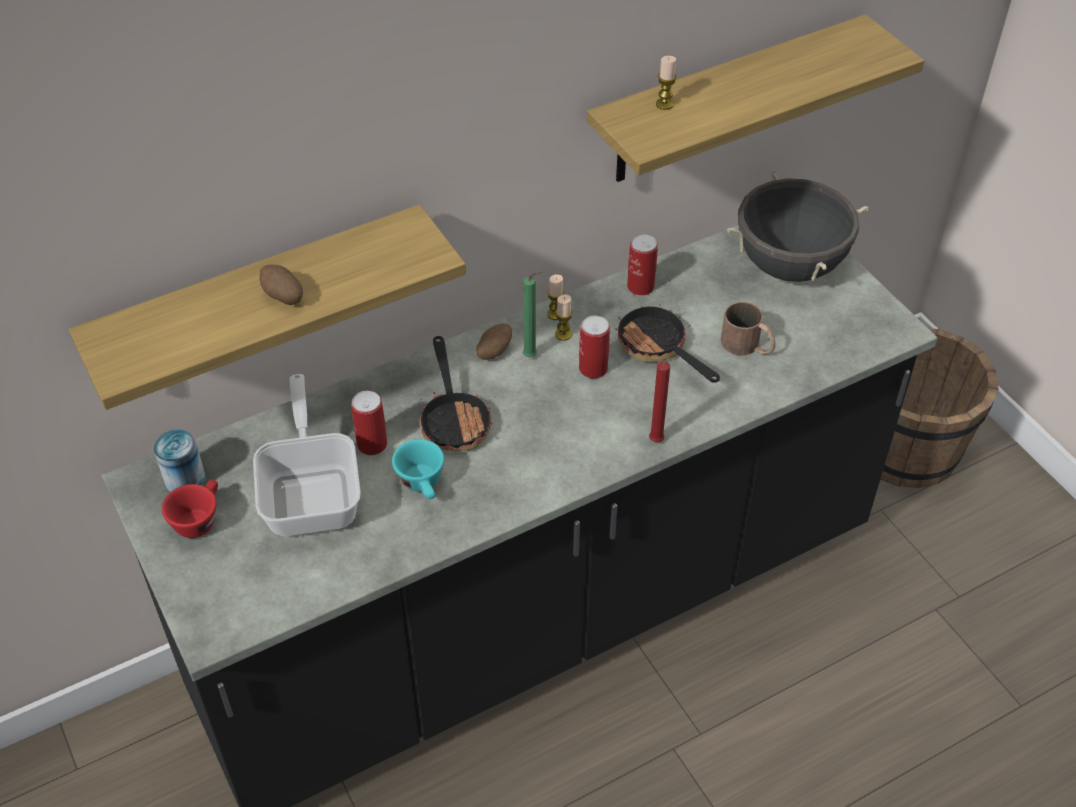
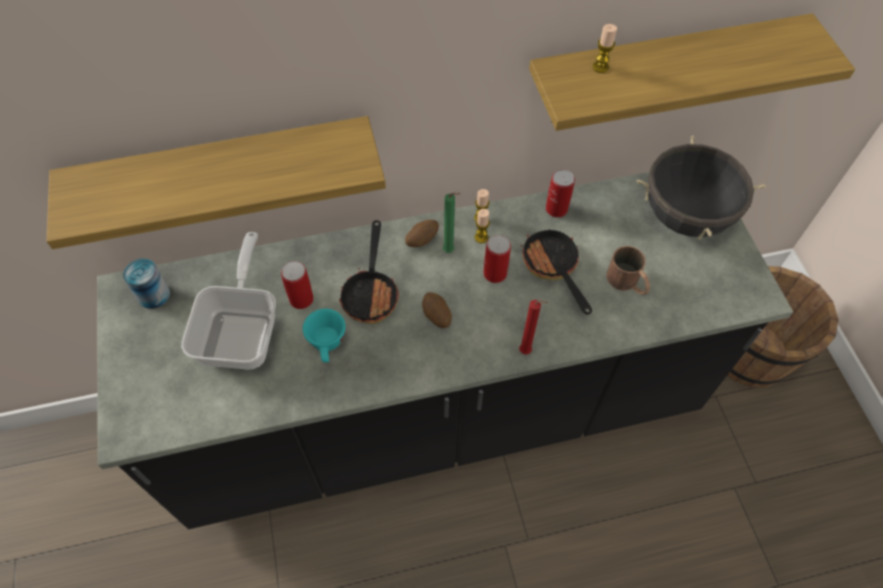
camera: 15 degrees right, 10 degrees up
red cup [162,479,218,538] -> none
potato [259,265,303,305] -> potato moved to [422,292,452,328]

